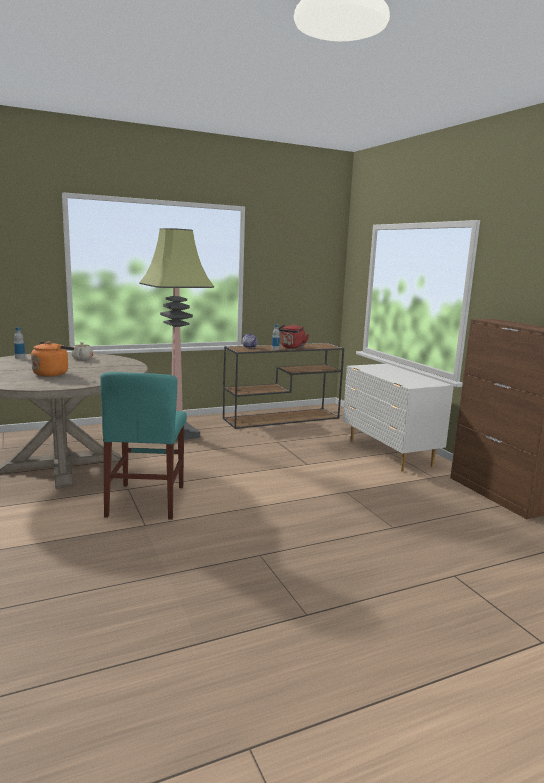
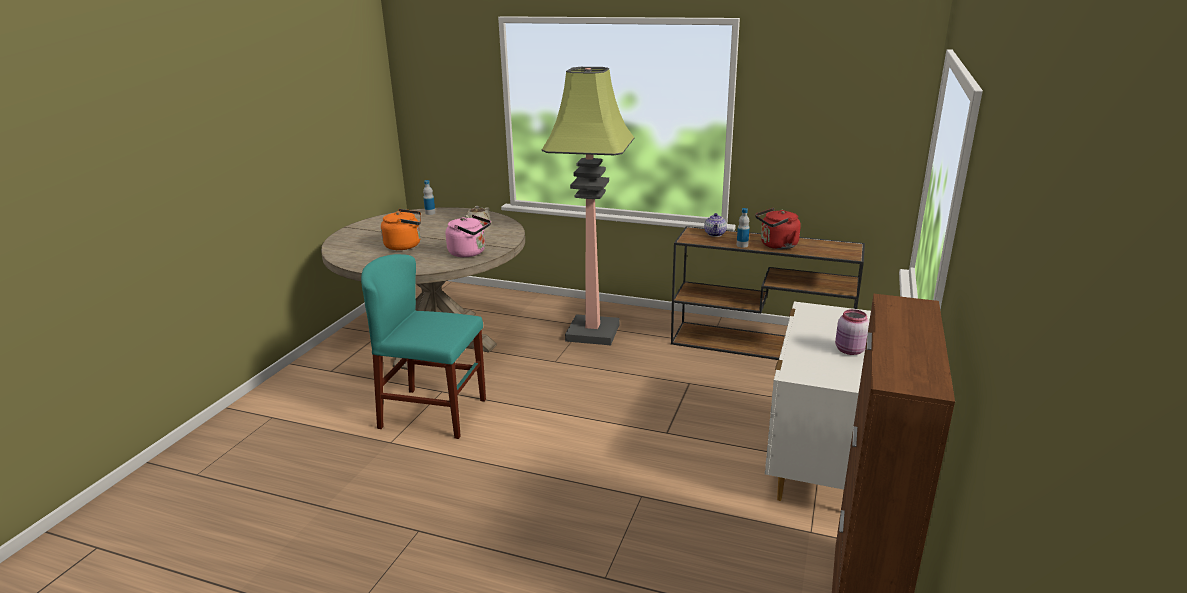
camera: 45 degrees right, 10 degrees up
turquoise chair [100,372,187,520] -> turquoise chair turned 60 degrees clockwise [361,254,486,439]
none -> pink kettle [446,215,491,257]
none -> pink jar [835,309,869,355]

